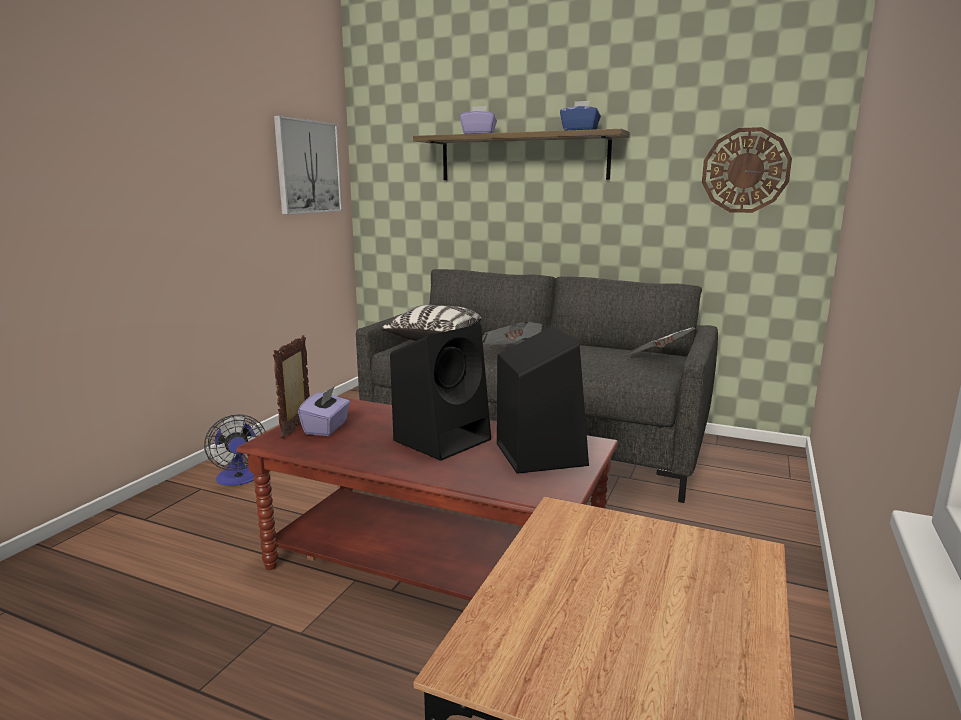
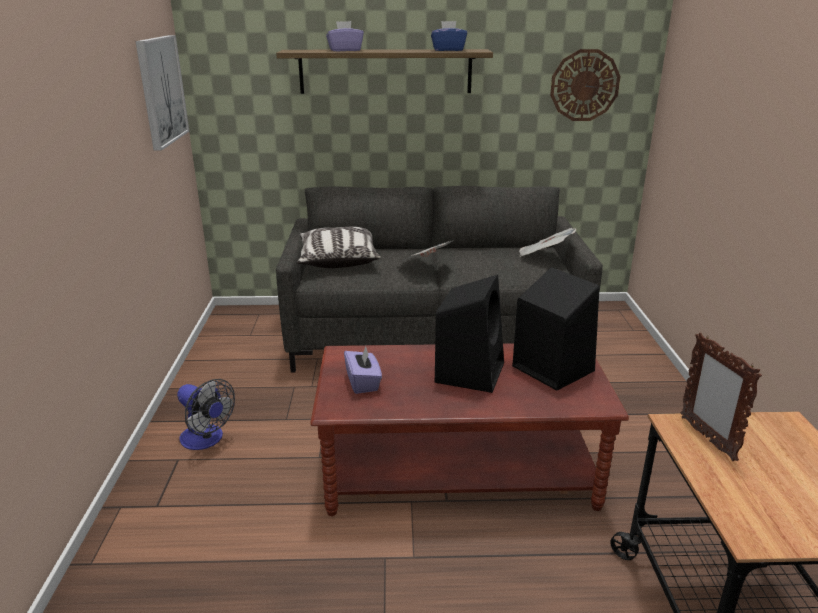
camera: 25 degrees left, 10 degrees up
picture frame [273,335,310,439] -> picture frame moved to [680,333,762,461]

